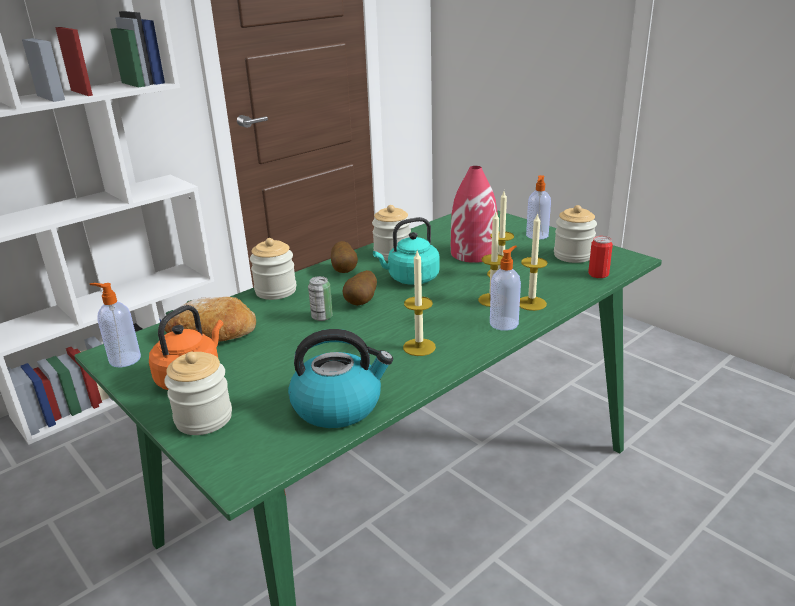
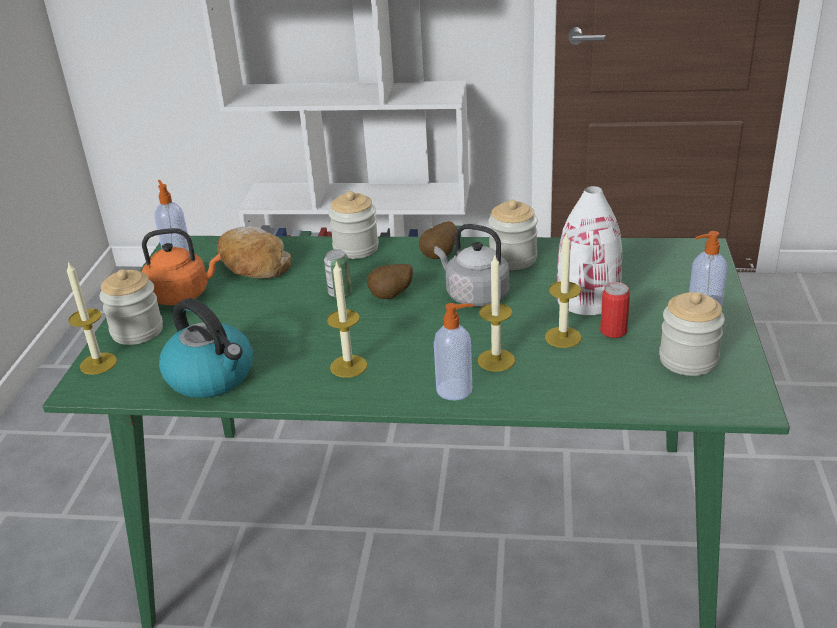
camera: 50 degrees right, 5 degrees up
turquoise kettle [373,217,440,285] -> grey kettle [434,224,510,307]
red vase [451,166,498,263] -> white vase [557,186,622,315]
candle [520,213,548,311] -> candle moved to [67,261,117,375]
can [588,236,613,278] -> can moved to [600,282,630,338]

